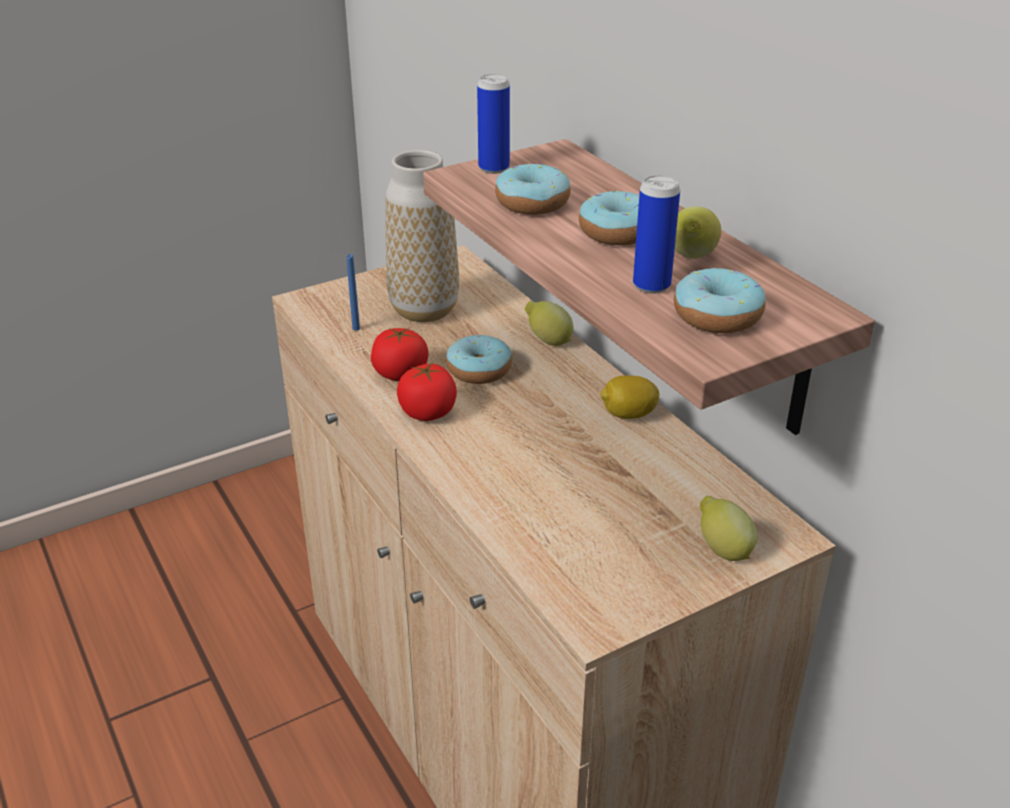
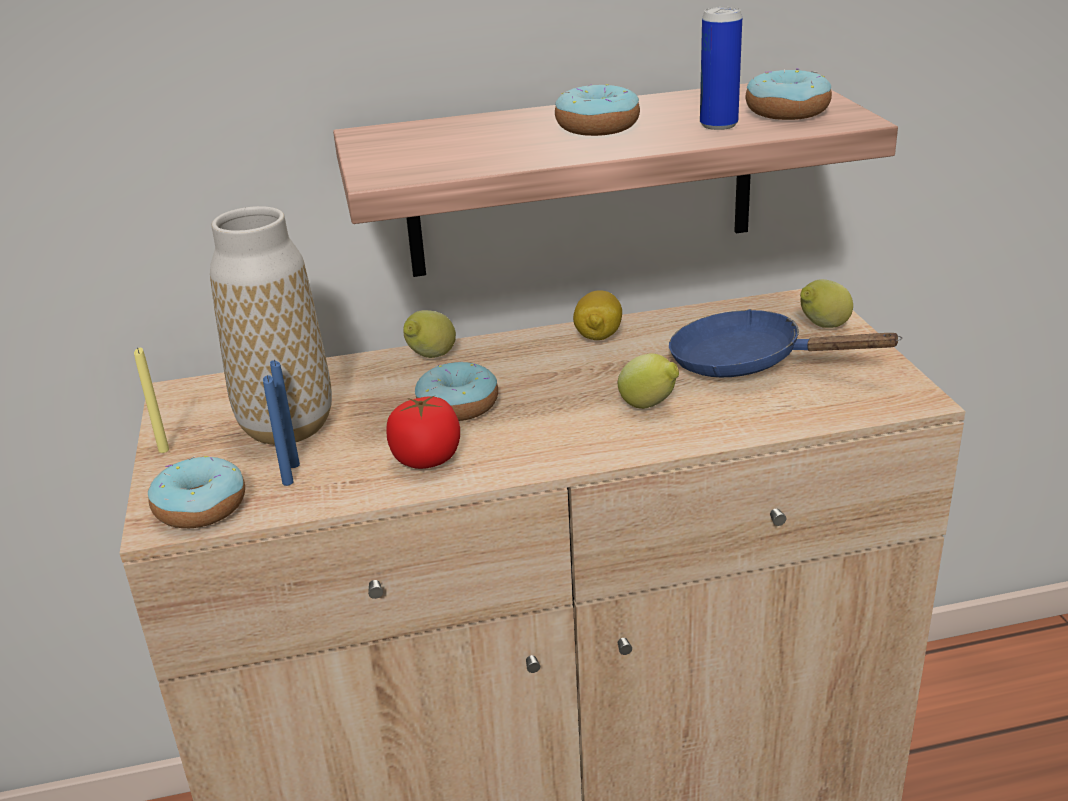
camera: 70 degrees left, 5 degrees down
tomato [397,363,457,421] -> none
can [477,74,510,174] -> none
donut [495,162,571,215] -> donut moved to [148,456,245,528]
lemon [675,206,721,259] -> lemon moved to [618,353,679,409]
none -> yellow candle [134,348,169,453]
none -> blue candle [270,360,300,468]
none -> blue frying pan [669,309,902,377]

